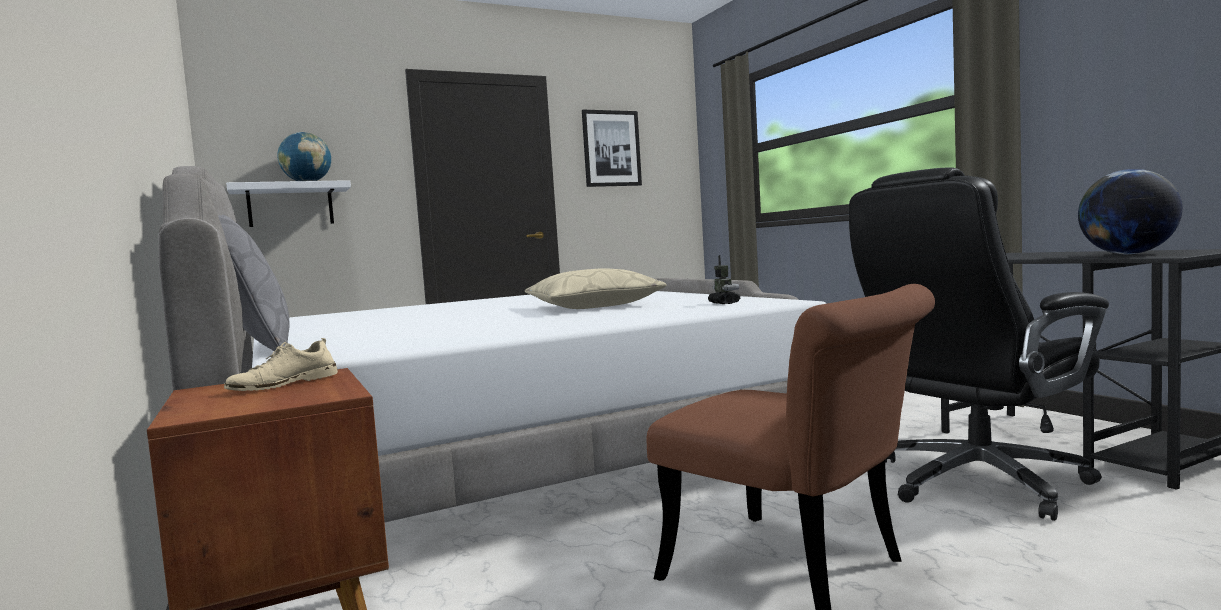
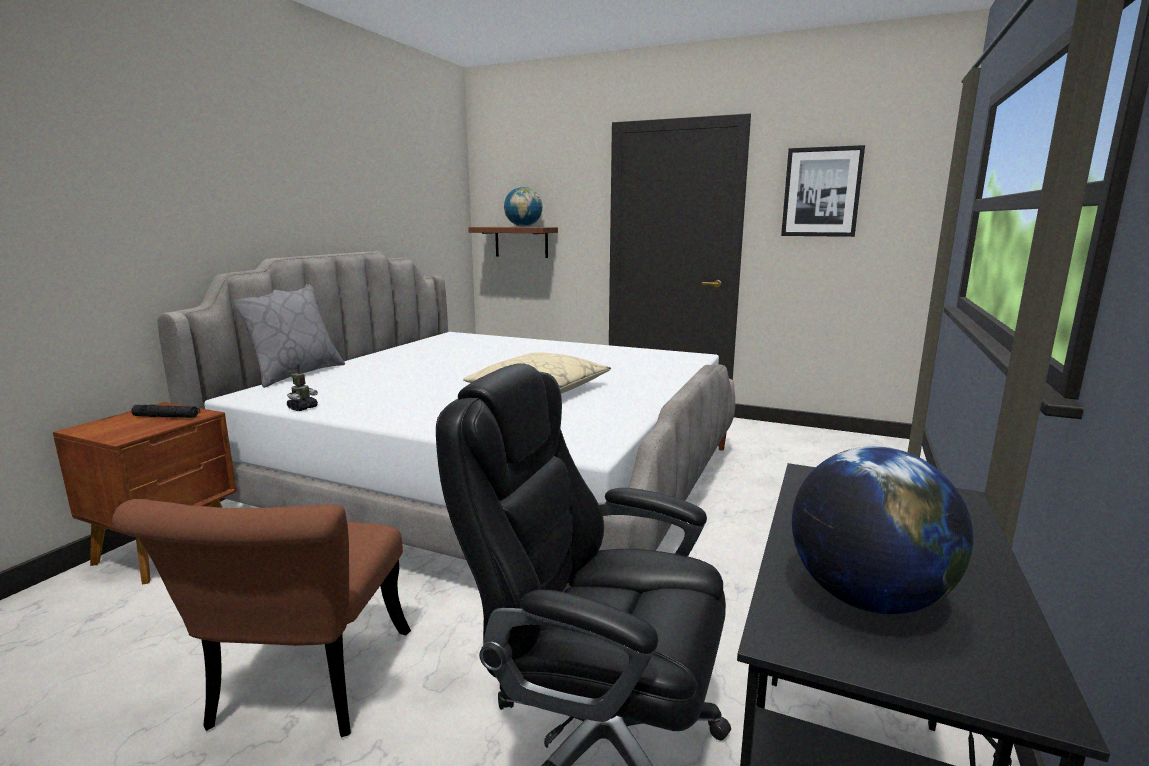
camera: 50 degrees right, 10 degrees up
beige shoe [224,338,338,391] -> black flashlight [131,405,200,418]
white shelf [226,180,351,227] -> brown shelf [468,227,558,258]
toy robot [708,255,740,304] -> toy robot moved to [287,364,318,411]

